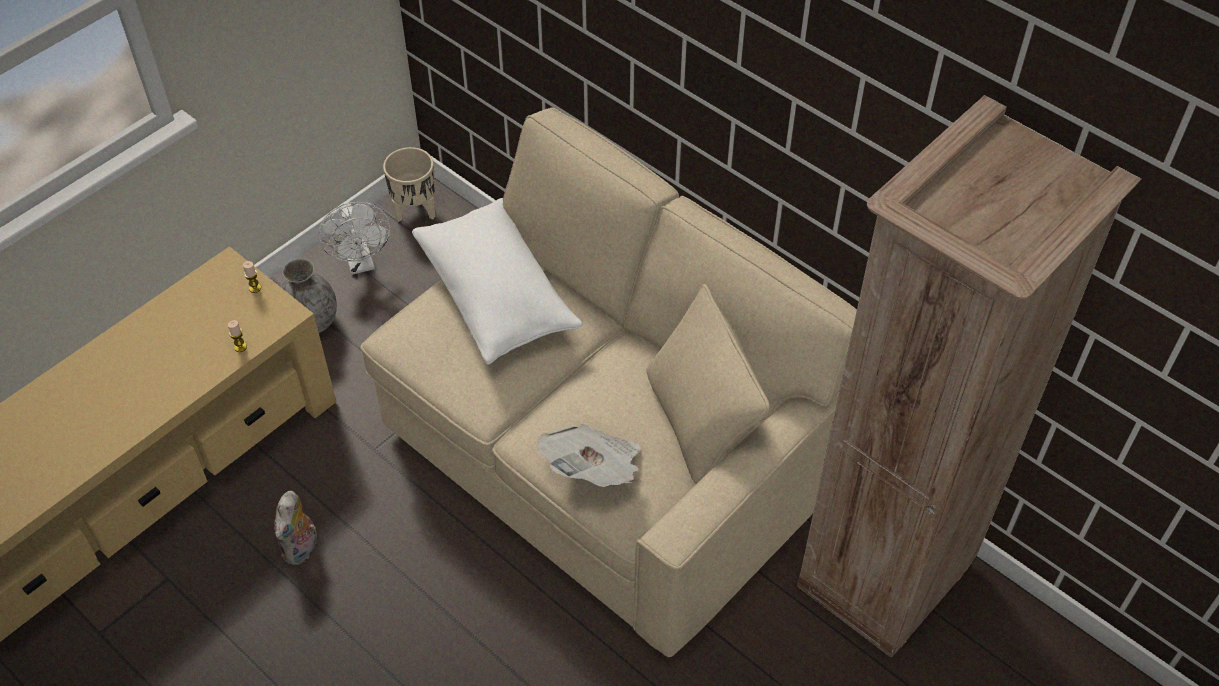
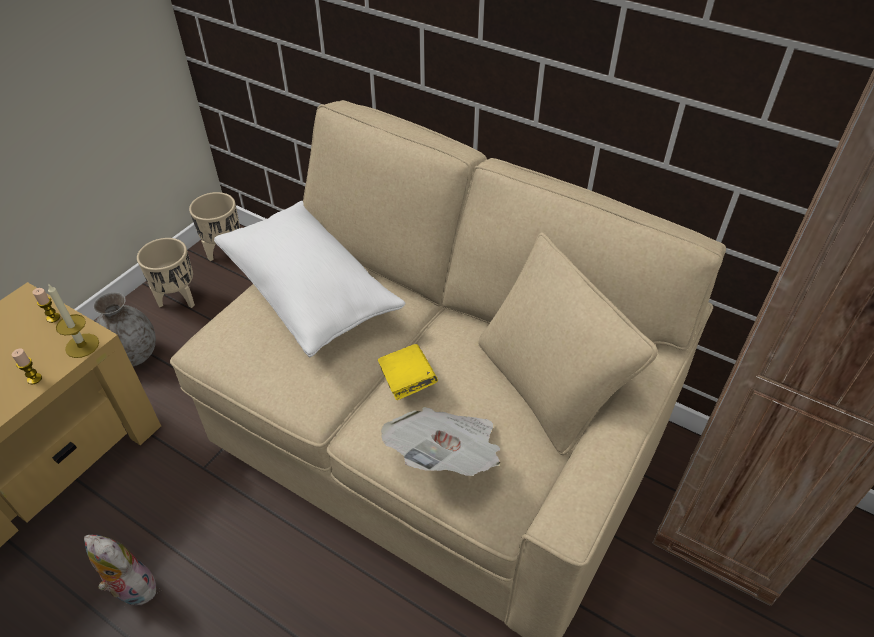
camera: 10 degrees left, 5 degrees down
plush toy [274,491,317,565] -> plush toy turned 120 degrees clockwise [84,534,156,605]
white fan [318,202,391,275] -> beige planter [137,238,195,308]
none -> candle [48,283,99,358]
none -> yellow book [378,344,438,400]

